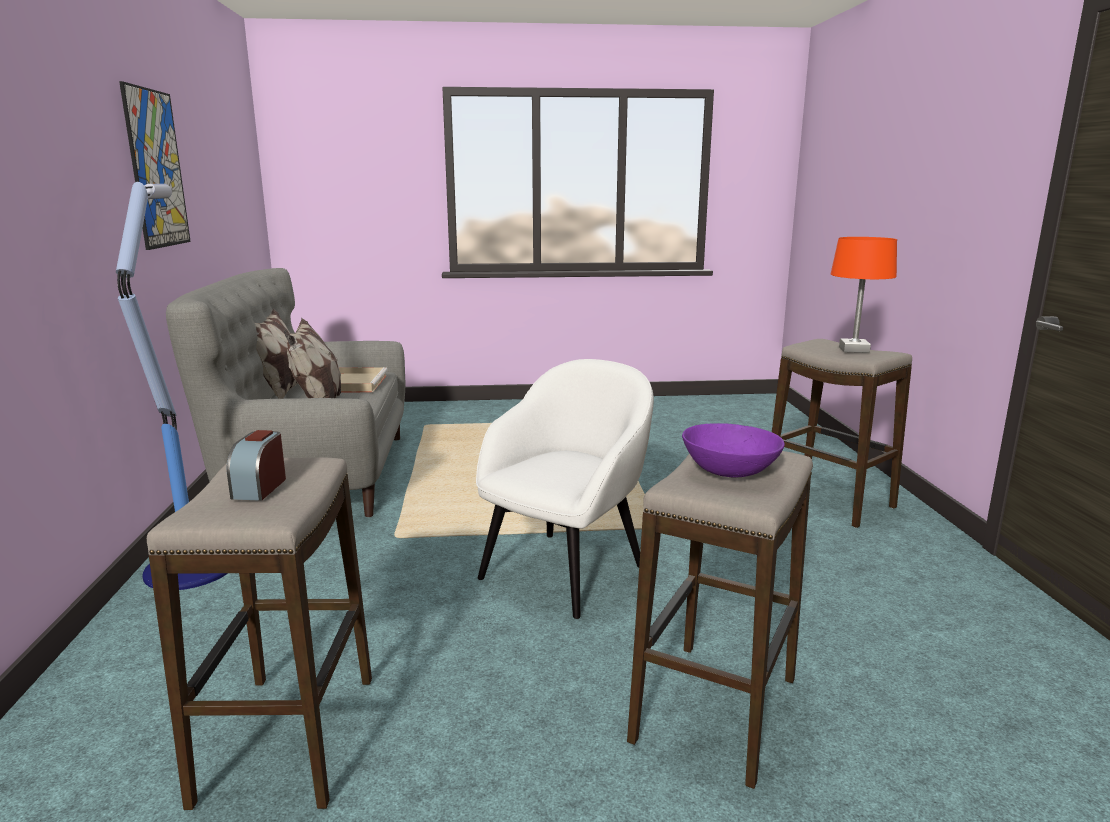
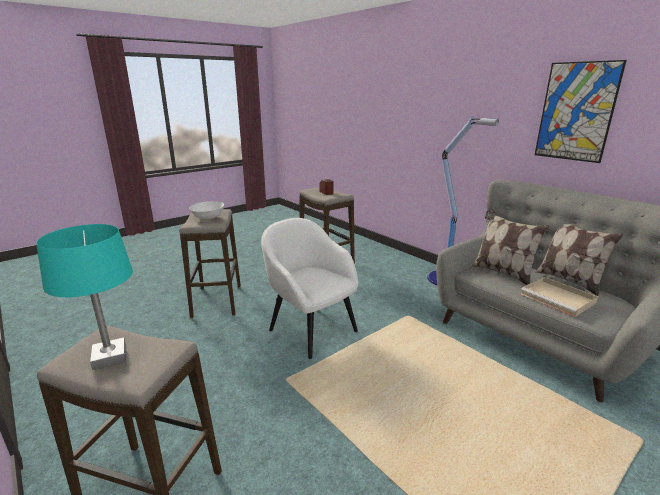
camera: 145 degrees right, 5 degrees up
white armchair [476,359,654,619] -> white armchair turned 135 degrees clockwise [261,218,358,359]
purple bowl [682,423,785,477] -> white bowl [189,201,224,219]
orange table lamp [831,237,897,353] -> turquoise table lamp [36,224,133,370]

